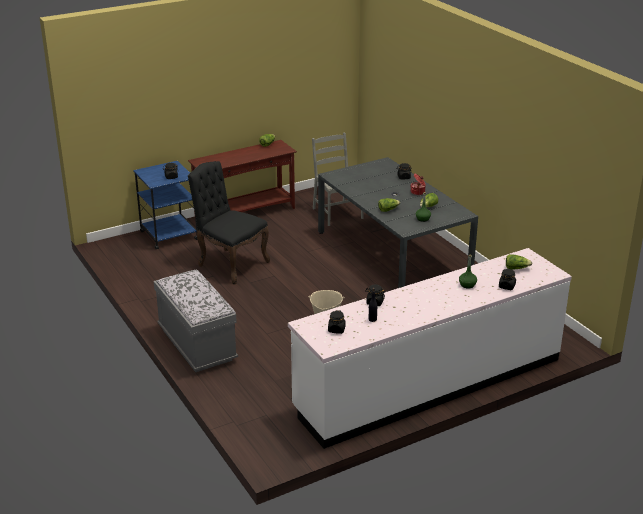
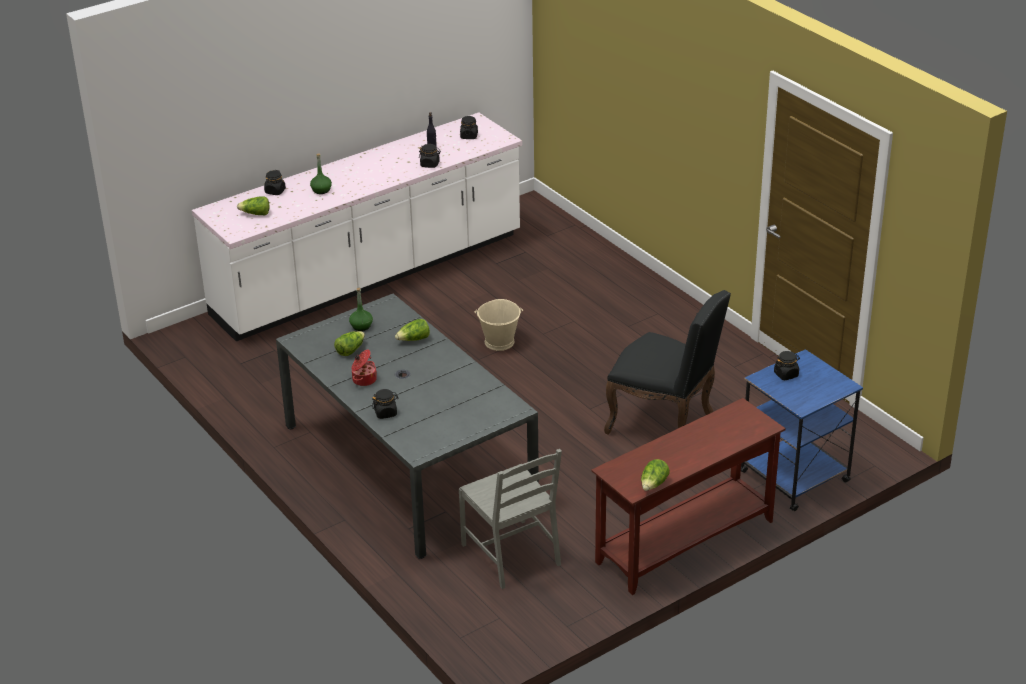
camera: 175 degrees right, 5 degrees up
grey bench [154,270,238,372] -> none

